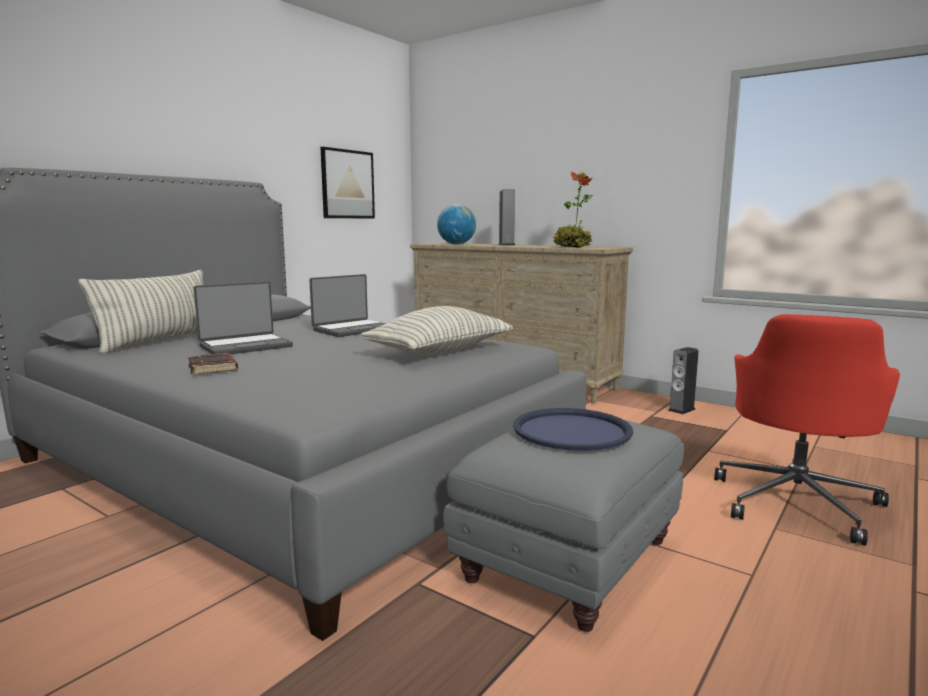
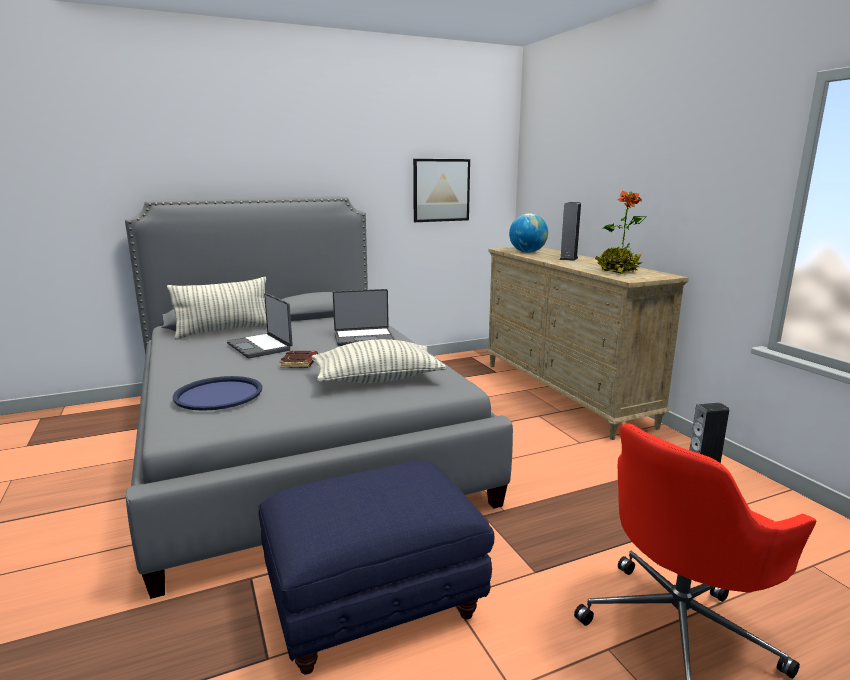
camera: 30 degrees right, 5 degrees up
brown book [188,353,238,375] -> brown book moved to [280,350,318,368]
laptop [194,281,293,354] -> laptop turned 60 degrees clockwise [227,293,293,358]
grey ottoman [443,420,684,632] -> blue ottoman [258,461,495,674]
blue tray [513,408,633,451] -> blue tray moved to [172,376,262,411]

